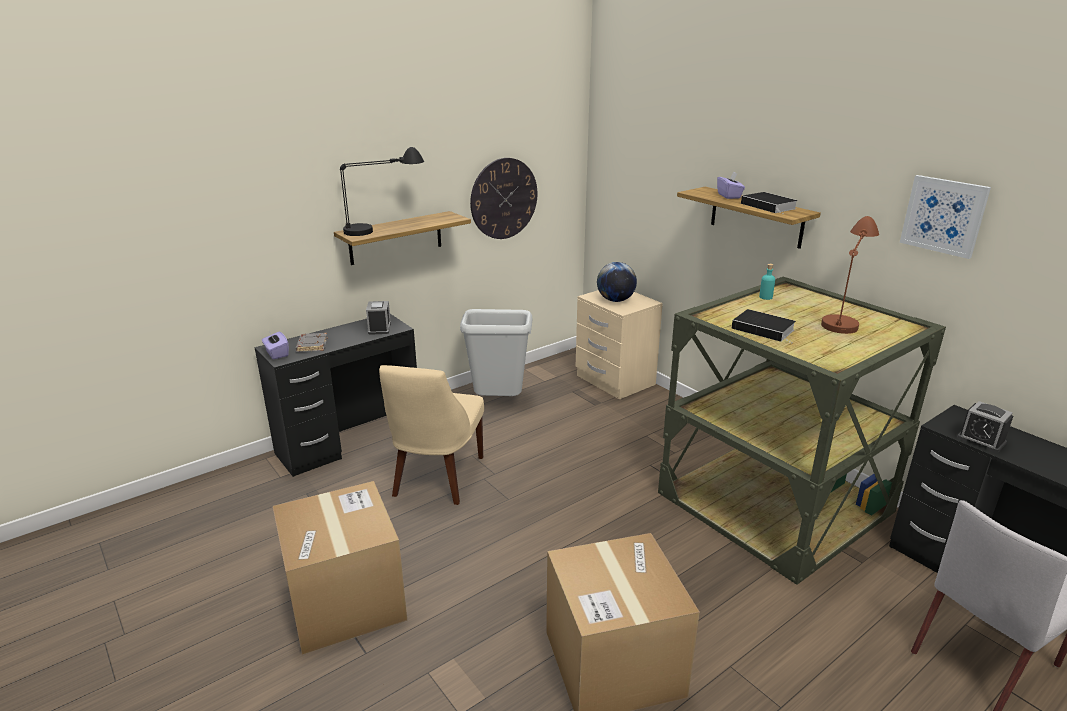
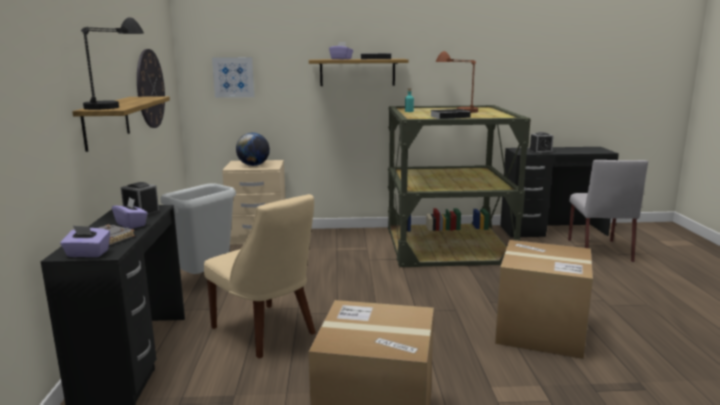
camera: 55 degrees left, 10 degrees down
picture [900,175,991,259] -> picture moved to [212,57,254,98]
none -> purple tissue box [112,197,148,229]

